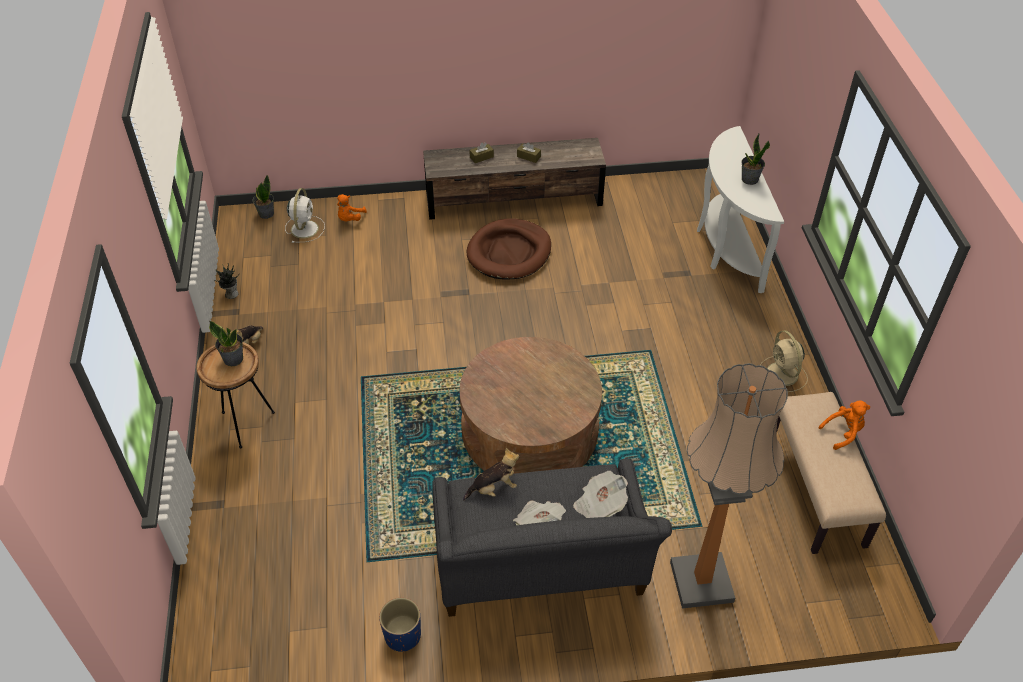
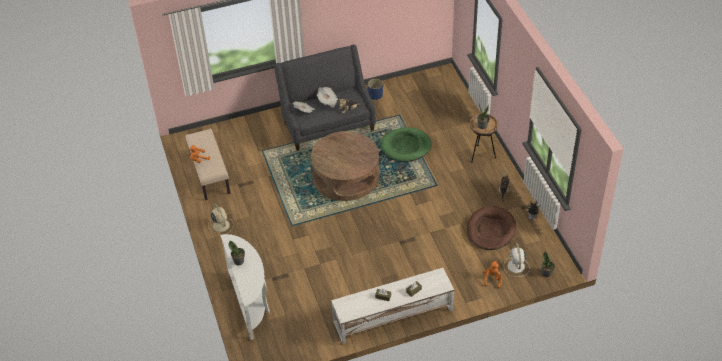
camera: 170 degrees right, 0 degrees up
brown tv stand [423,138,606,220] -> white tv stand [331,268,454,344]
brown dog bed [467,219,551,280] -> brown dog bed moved to [467,206,516,250]
floor lamp [670,363,788,609] -> none
none -> green dog bed [381,127,432,162]

